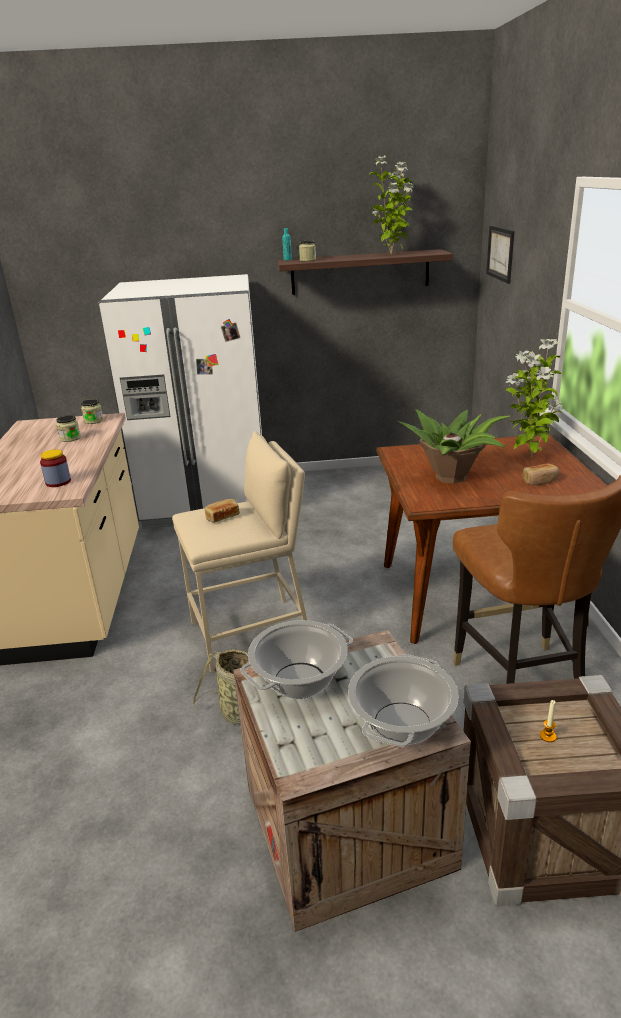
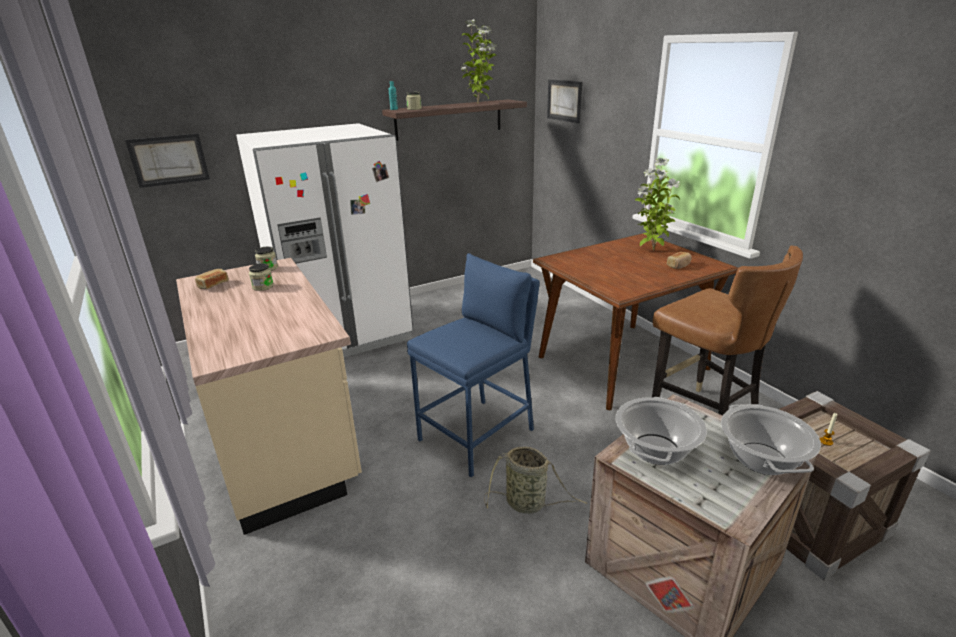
camera: 25 degrees left, 0 degrees up
jar [40,449,71,487] -> none
beige stool [172,431,307,673] -> blue stool [407,253,540,477]
bread [205,499,240,523] -> bread moved to [195,269,229,289]
potted plant [397,409,510,484] -> none
none -> picture [125,133,210,188]

